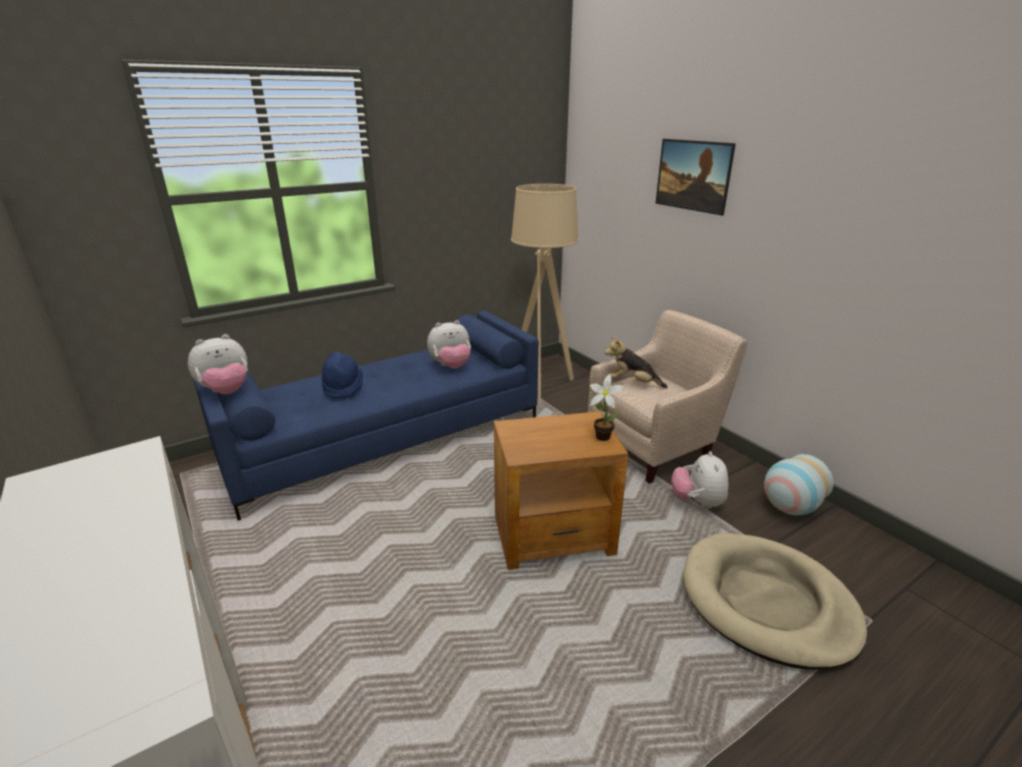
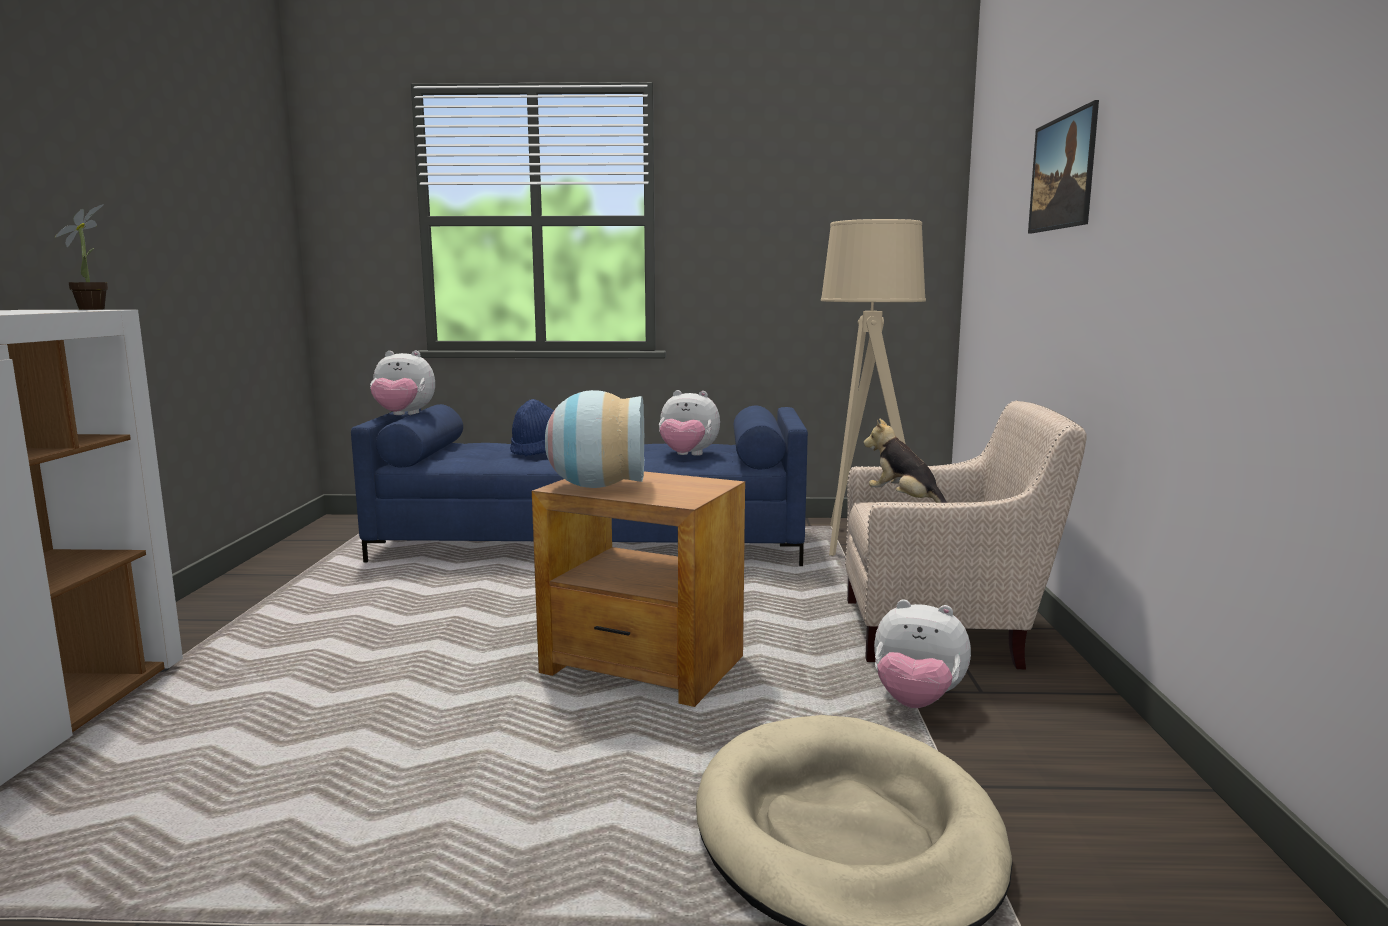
camera: 35 degrees right, 15 degrees down
potted plant [590,374,625,441] -> potted plant moved to [55,204,108,310]
plush toy [671,451,728,509] -> plush toy turned 105 degrees counterclockwise [874,599,971,708]
vase [764,454,834,515] -> vase moved to [545,390,644,488]

